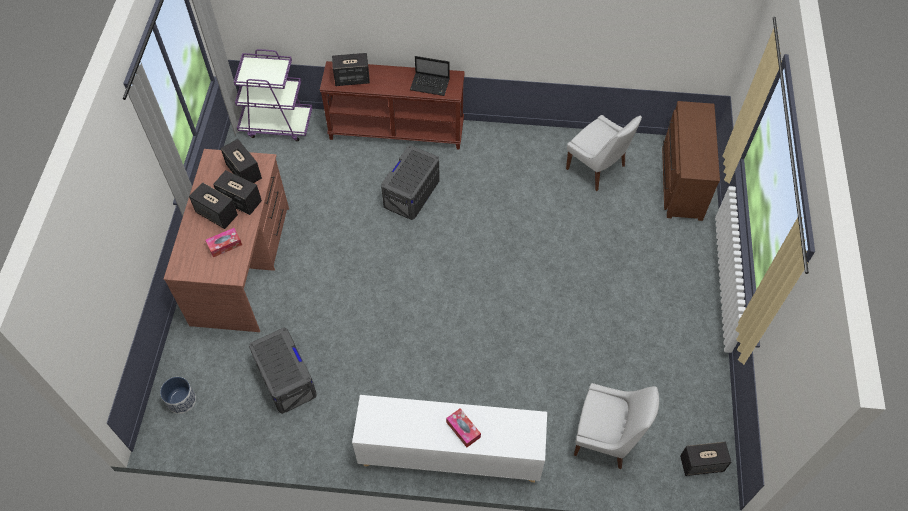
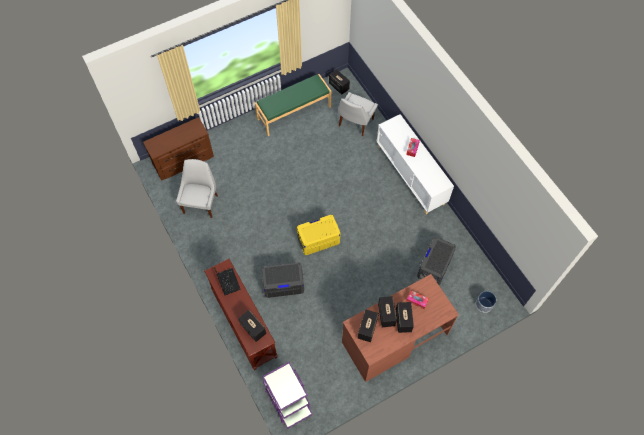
camera: 125 degrees left, 5 degrees up
white chair [574,383,659,469] -> white chair turned 135 degrees counterclockwise [338,92,378,136]
none -> green bench [255,74,331,136]
none -> yellow storage box [297,215,340,255]

